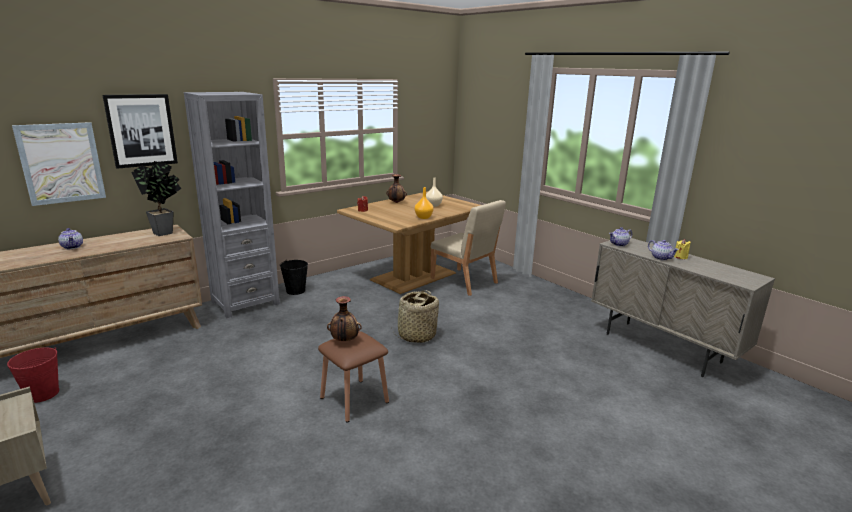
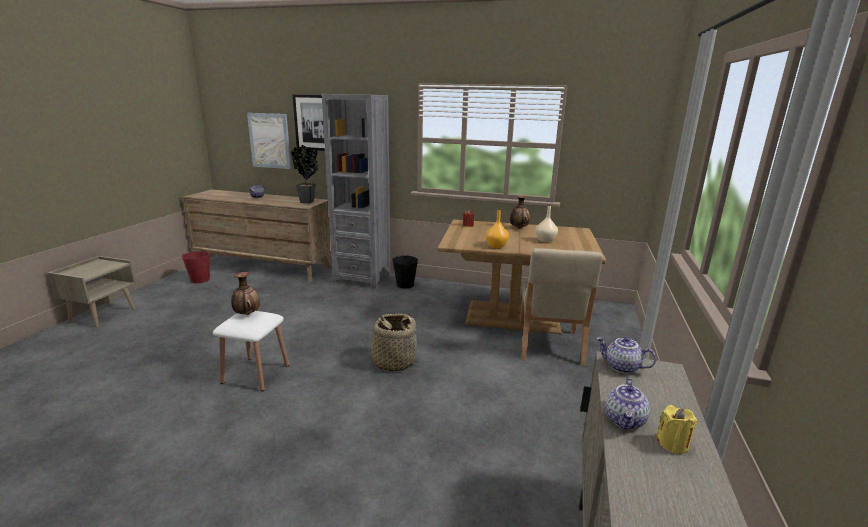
camera: 55 degrees right, 0 degrees up
brown stool [318,331,389,422] -> white stool [213,311,289,391]

